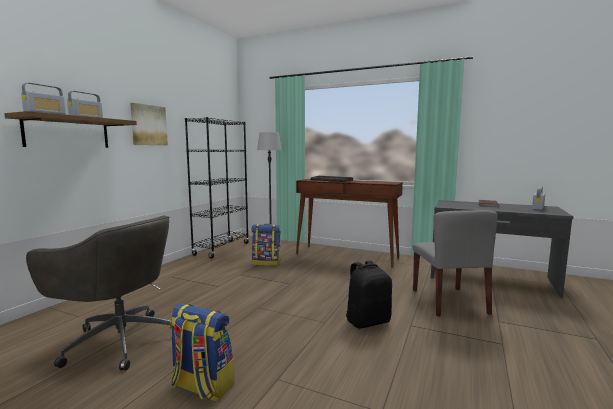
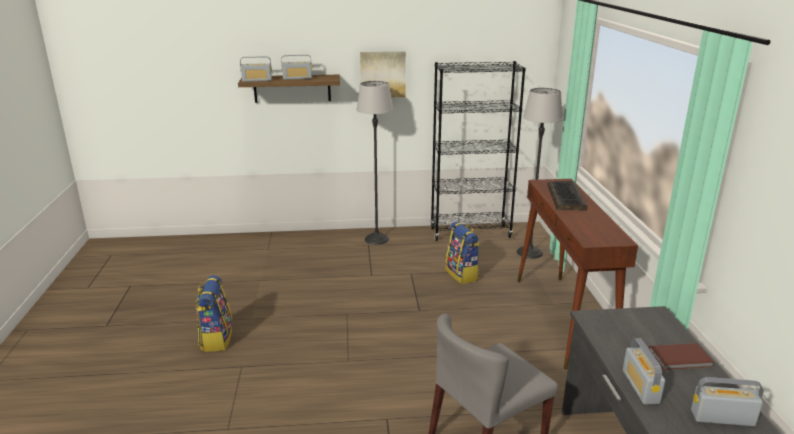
camera: 60 degrees right, 15 degrees up
grey office chair [26,216,171,371] -> none
black backpack [346,260,392,328] -> none
none -> floor lamp [356,81,393,245]
none -> radio [623,338,665,404]

